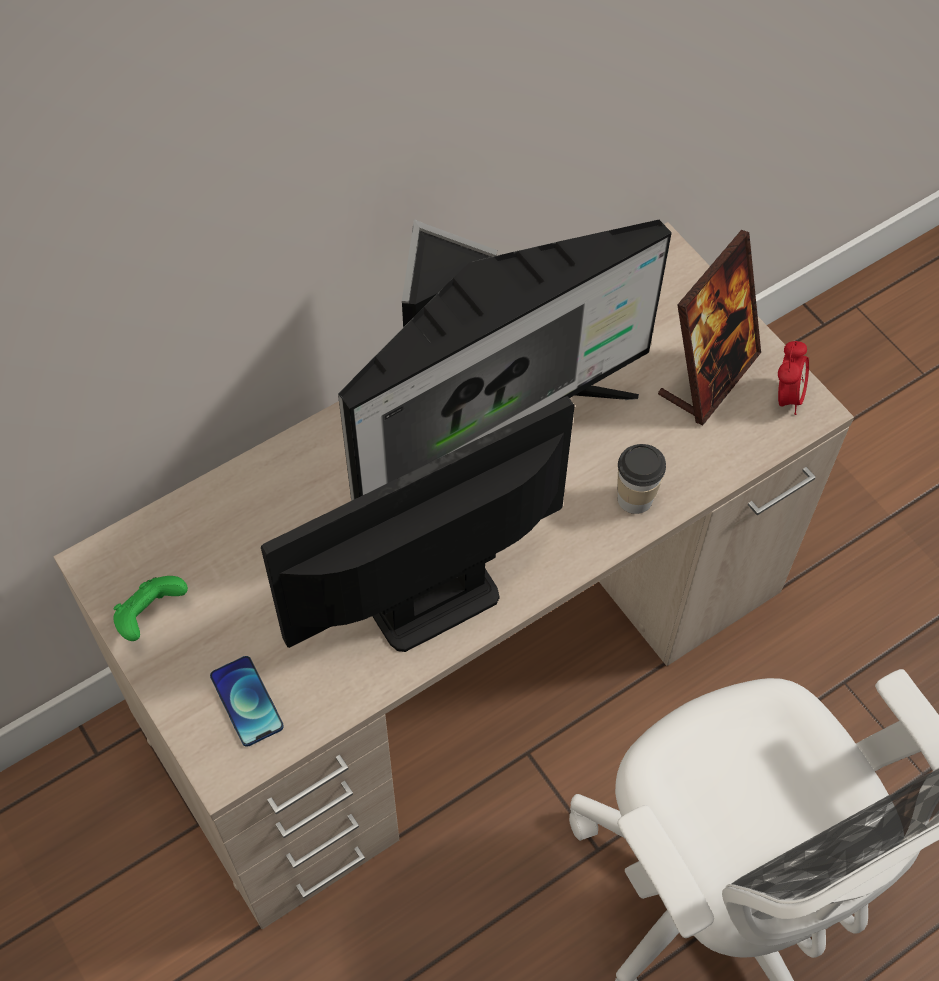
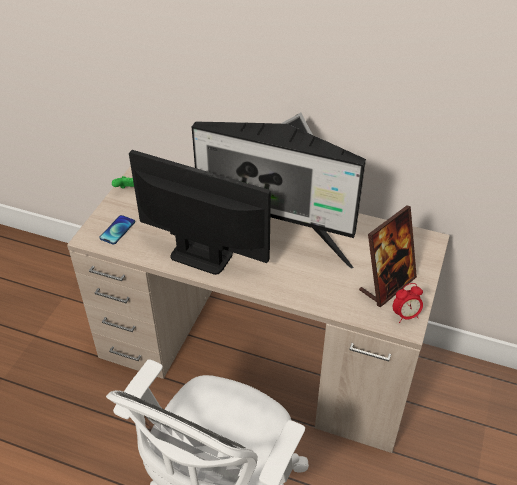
camera: 55 degrees right, 15 degrees down
cup [617,444,666,514] -> none
picture frame [658,230,761,425] -> picture frame turned 45 degrees counterclockwise [359,205,417,307]

